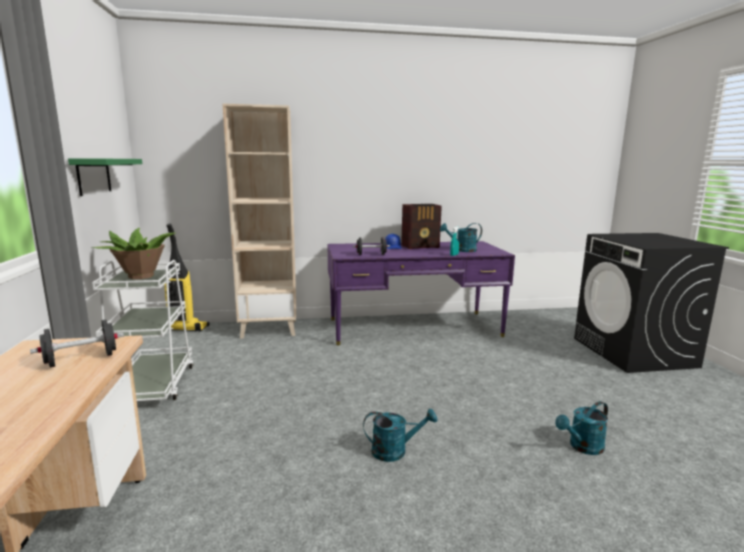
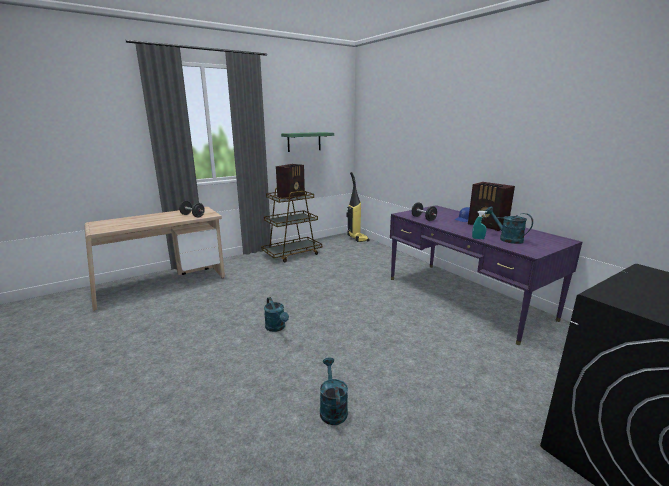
camera: 65 degrees right, 5 degrees up
potted plant [91,228,175,279] -> radio [276,164,305,199]
white cart [92,260,194,401] -> brown cart [261,187,322,262]
beige bookcase [222,104,296,339] -> none
turquoise watering can [555,401,608,455] -> turquoise watering can turned 45 degrees clockwise [320,357,348,425]

